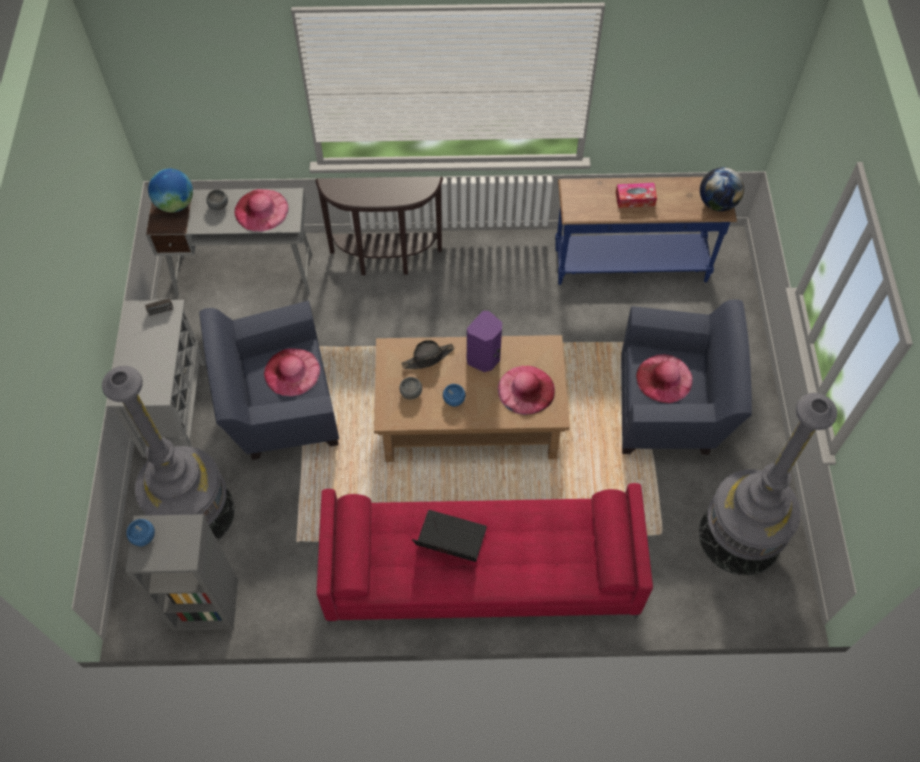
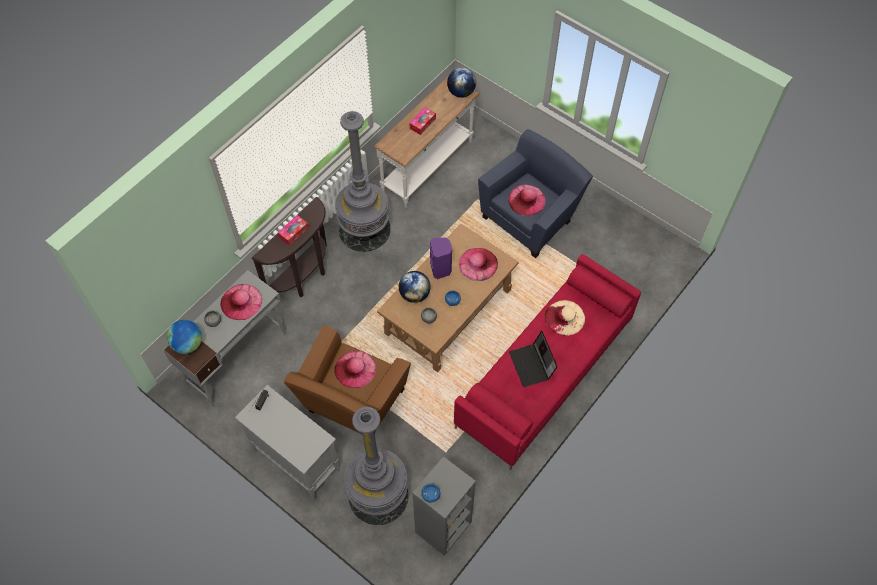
camera: 50 degrees left, 0 degrees up
blue armchair [200,300,339,460] -> brown armchair [284,325,411,435]
black hat [402,340,454,369] -> globe [399,271,431,303]
laptop [412,510,487,562] -> laptop turned 75 degrees counterclockwise [509,331,558,387]
blue console table [555,177,737,285] -> white console table [374,77,480,208]
grey floor lamp [699,393,837,575] -> grey floor lamp moved to [335,111,391,252]
none -> tissue box [278,215,309,245]
none -> beige hat [545,300,585,336]

